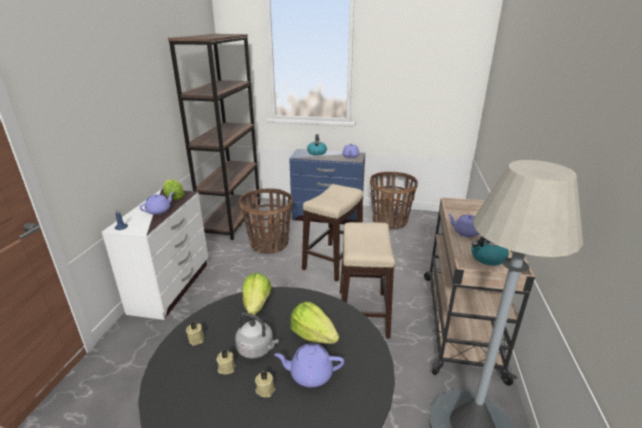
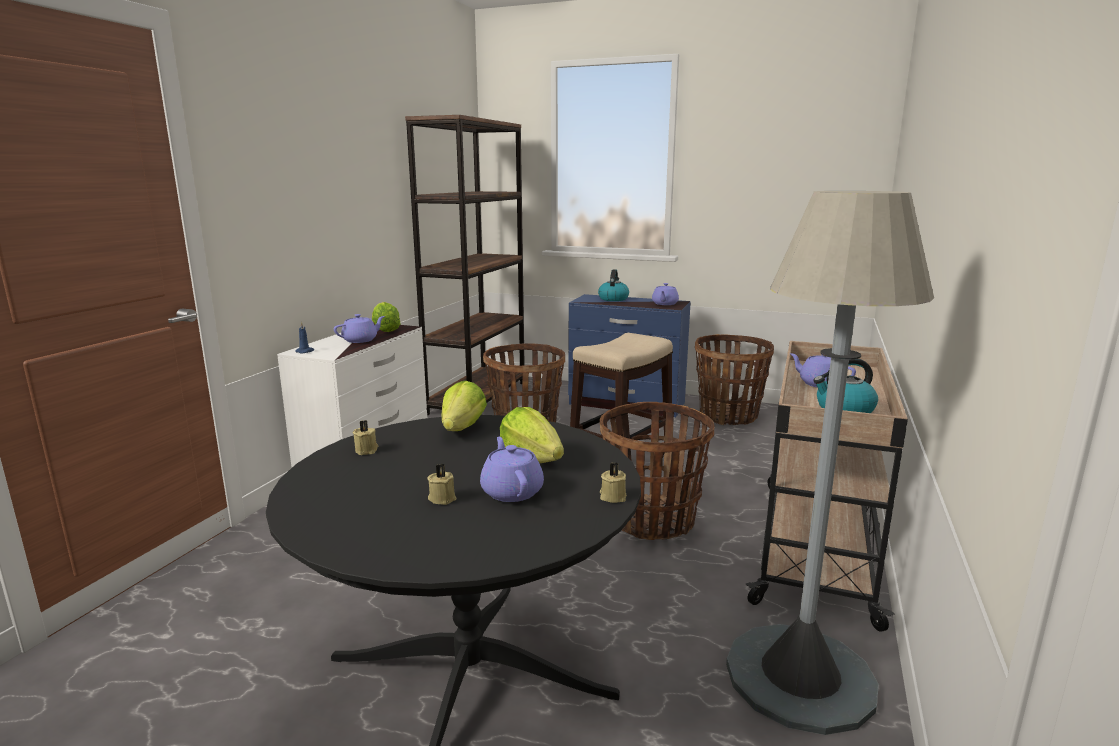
camera: 10 degrees right, 10 degrees down
beige candle [216,350,236,375] -> beige candle moved to [600,463,627,503]
grey kettle [235,313,279,359] -> none
purple teapot [274,344,344,387] -> purple teapot turned 60 degrees clockwise [480,437,544,502]
stool [340,222,395,339] -> basket [600,402,715,540]

